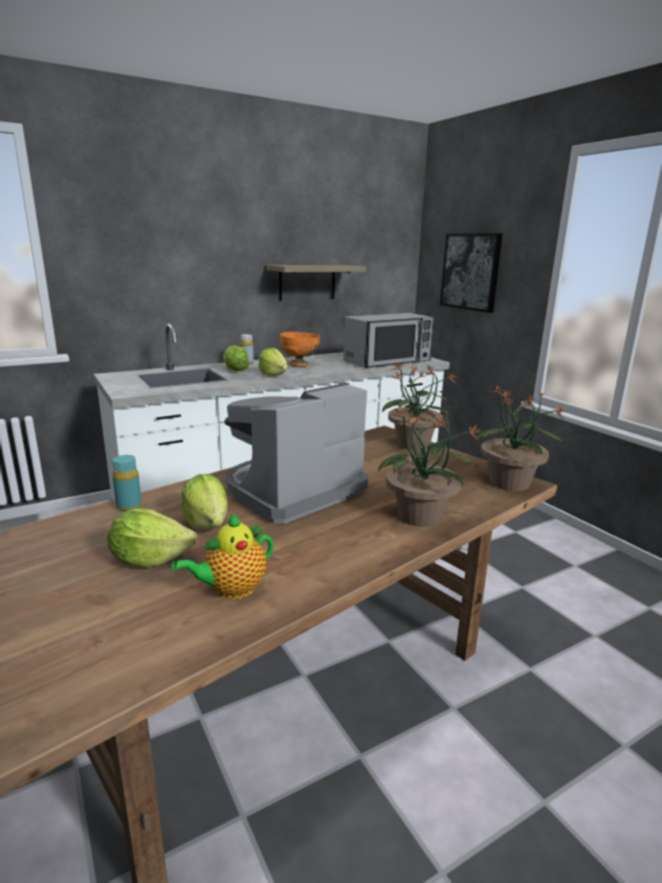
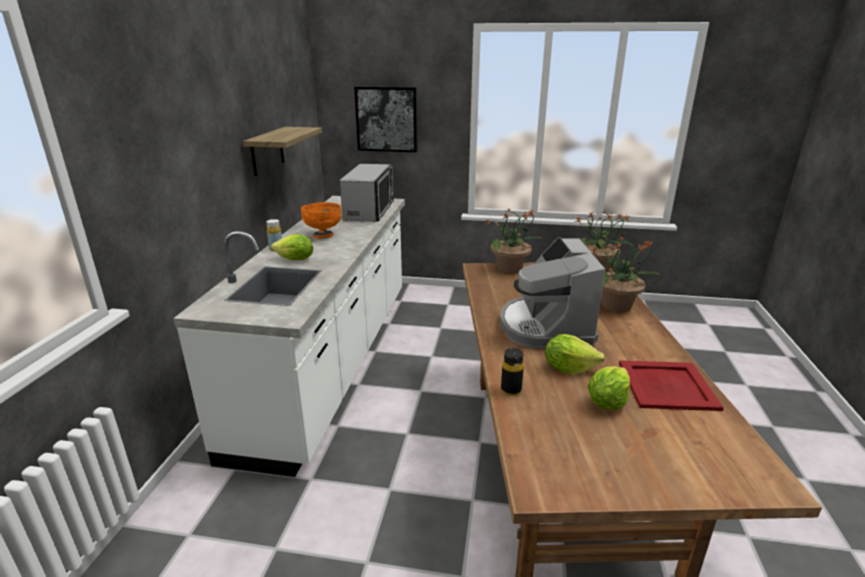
camera: 50 degrees left, 5 degrees up
turquoise bottle [112,455,142,511] -> black bottle [501,348,524,396]
teapot [172,513,273,599] -> red tray [619,360,724,411]
lettuce [258,348,288,376] -> none

